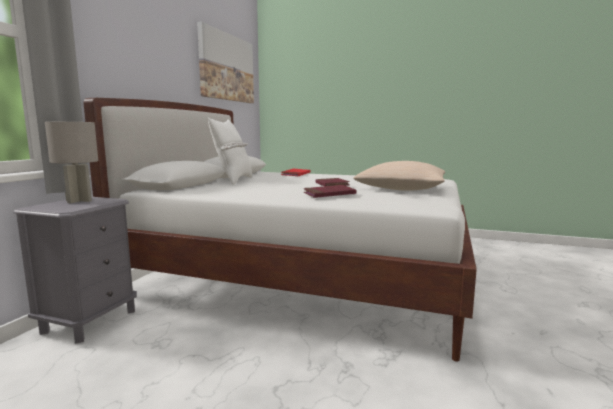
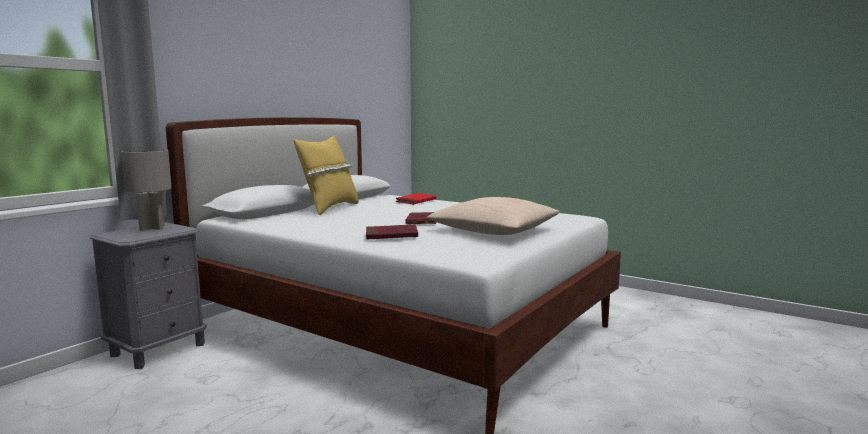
camera: 15 degrees right, 0 degrees up
picture [197,22,254,103] -> none
white pillow [208,117,252,185] -> yellow pillow [294,136,359,215]

